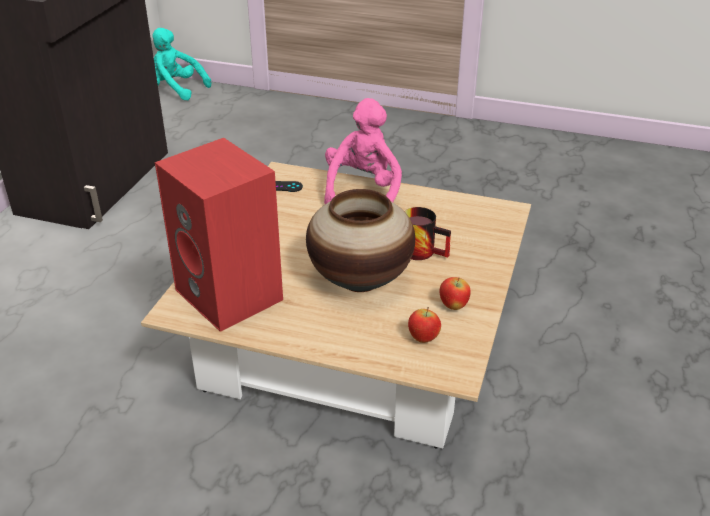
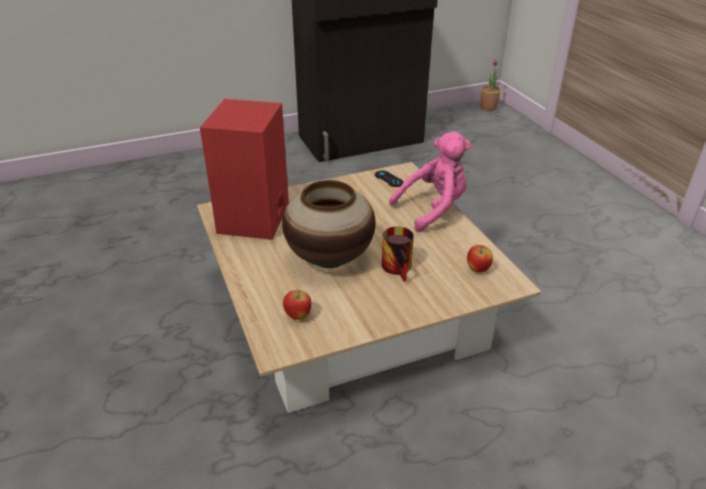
camera: 50 degrees right, 0 degrees up
turquoise plush toy [153,28,211,100] -> potted plant [480,59,501,111]
apple [439,277,471,310] -> apple moved to [467,245,493,272]

